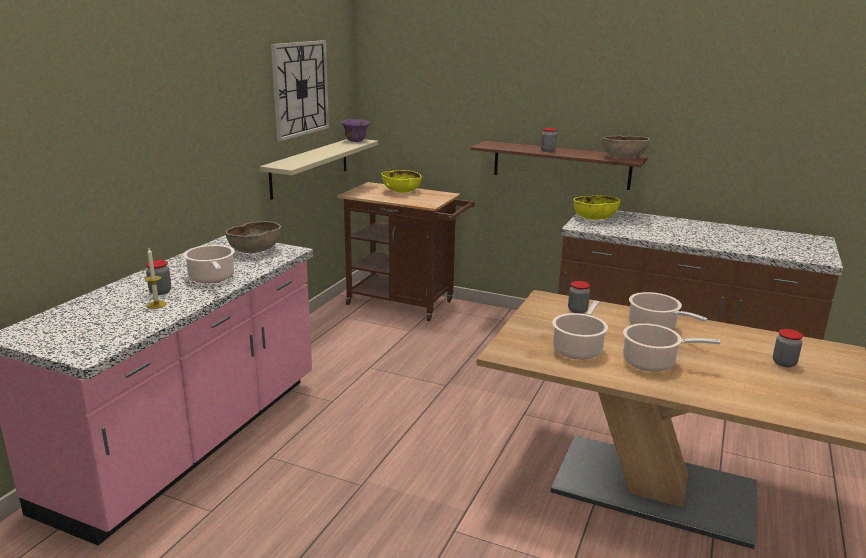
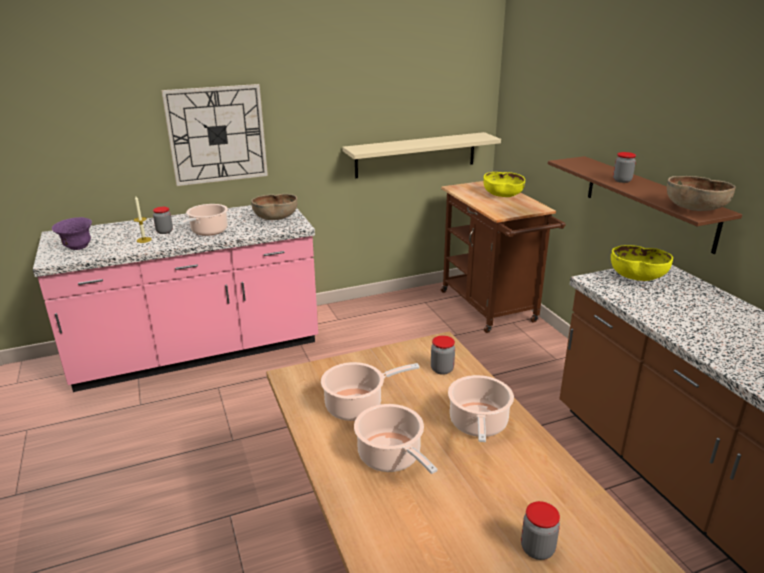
camera: 45 degrees right, 5 degrees up
wall clock [271,40,329,141] -> wall clock moved to [161,84,268,186]
purple bowl [341,119,370,142] -> purple bowl moved to [52,217,92,250]

